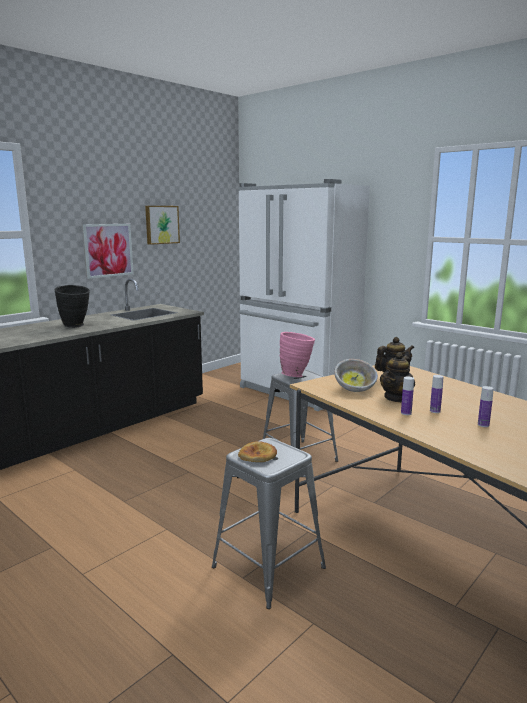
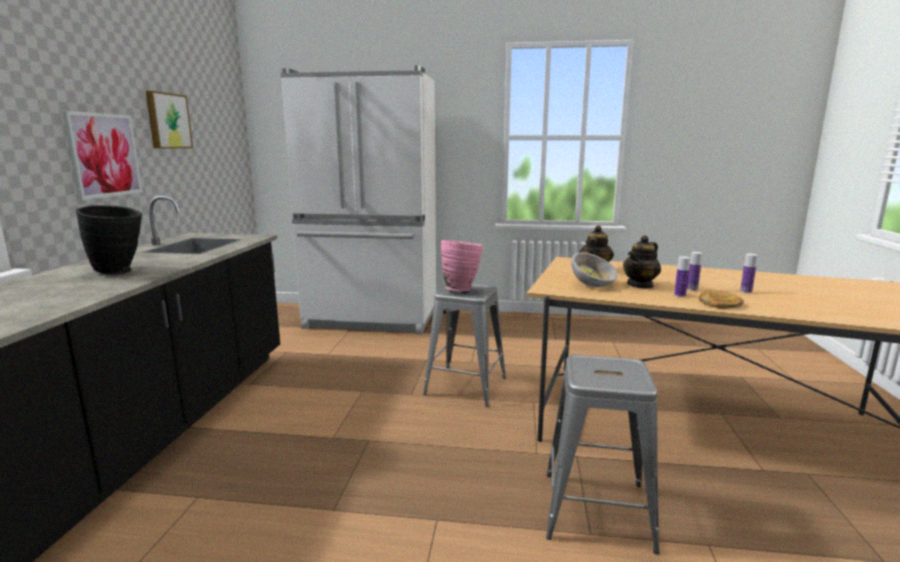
camera: 35 degrees left, 0 degrees up
bread [238,441,277,462] -> bread moved to [698,291,744,309]
teapot [380,352,415,402] -> teapot turned 45 degrees clockwise [623,235,661,289]

